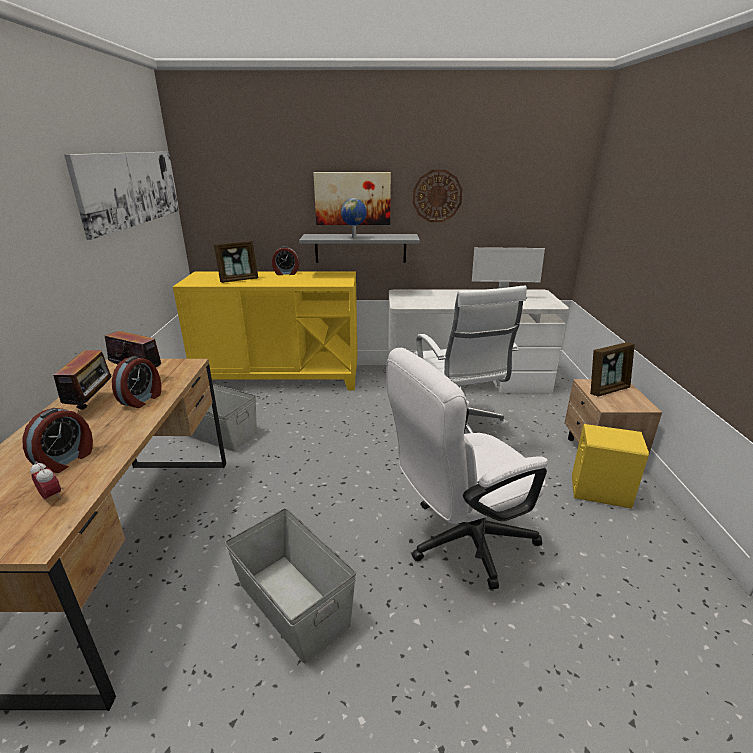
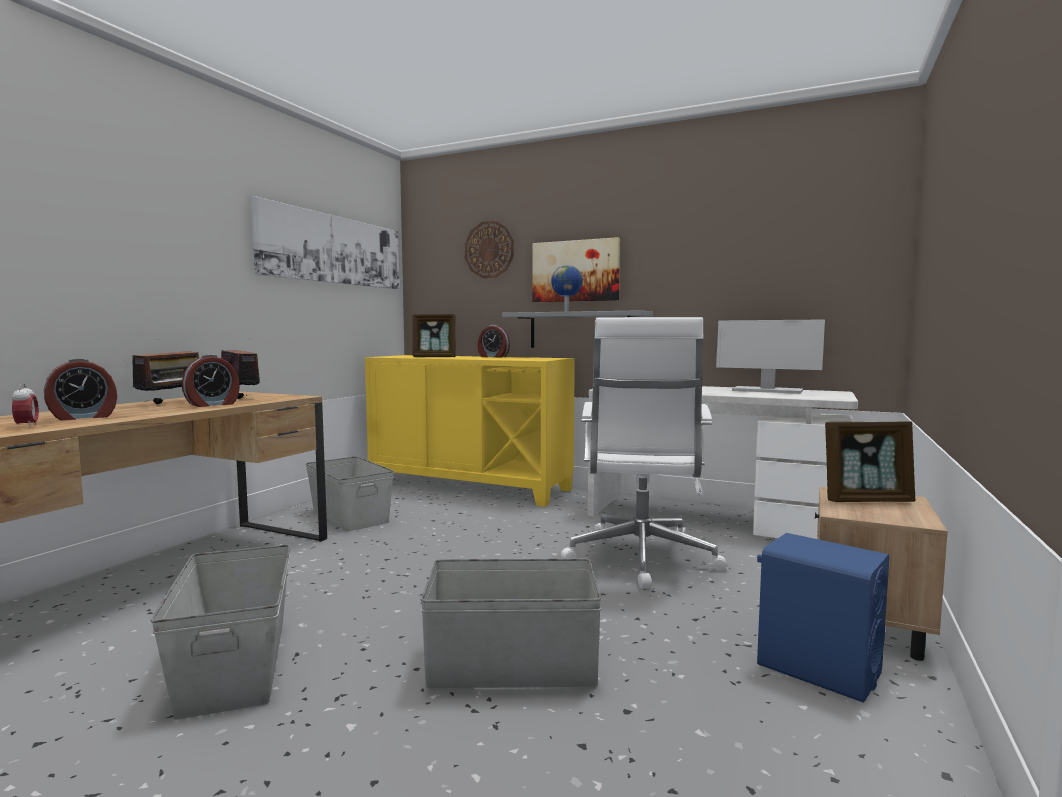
camera: 25 degrees right, 20 degrees down
white office chair [386,348,547,590] -> grey storage box [421,558,602,688]
wall clock [413,170,463,222] -> wall clock moved to [465,221,514,278]
yellow speaker [572,424,649,509] -> blue speaker [757,533,890,703]

